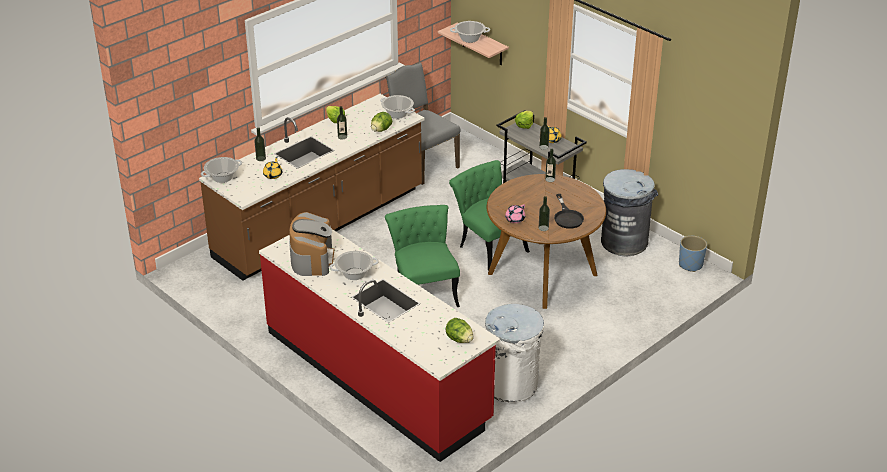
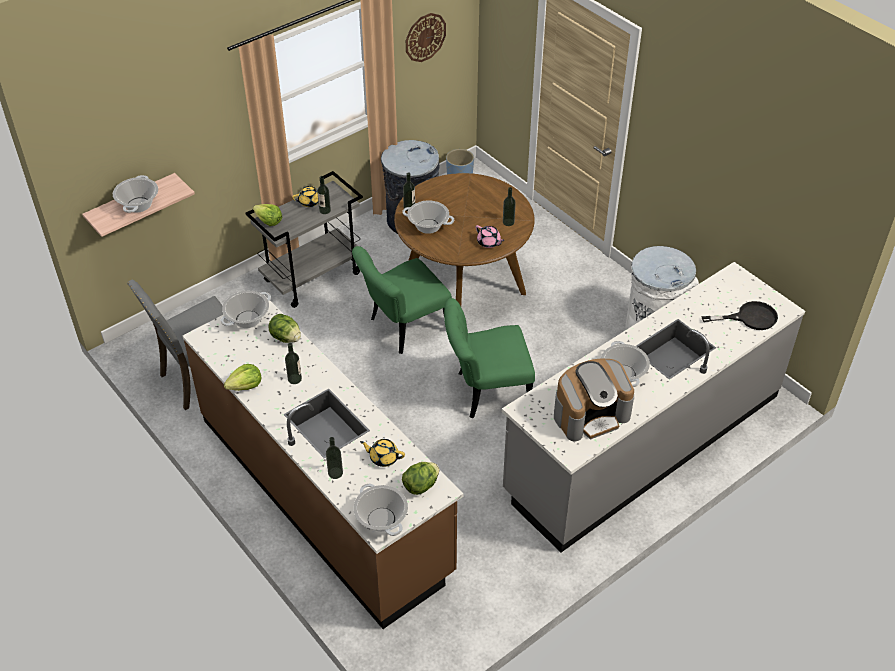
camera: 85 degrees left, 10 degrees up
red counter [259,229,500,462] -> grey counter [502,262,805,552]
coffee machine [289,212,334,276] -> coffee machine turned 150 degrees clockwise [554,358,634,441]
lettuce [446,318,474,343] -> lettuce moved to [402,462,439,495]
black frying pan [554,194,584,229] -> black frying pan moved to [702,301,778,330]
none -> cooking pot [402,201,454,234]
none -> wall clock [406,13,446,62]

